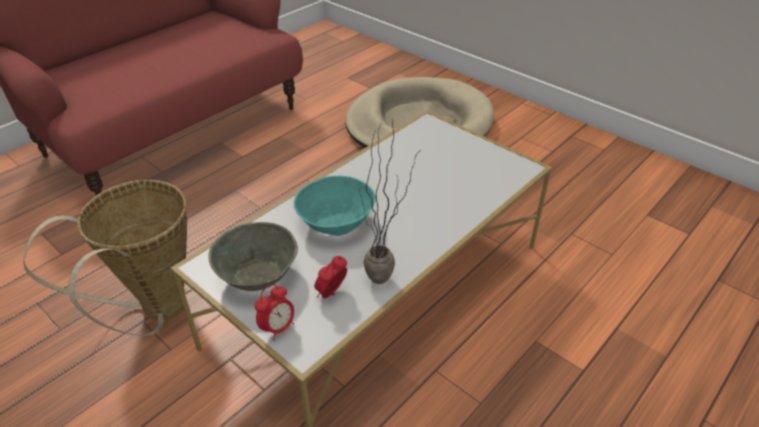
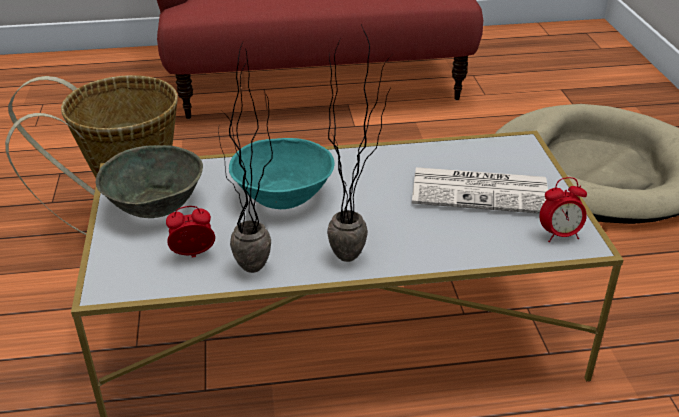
camera: 40 degrees right, 5 degrees down
alarm clock [255,284,294,341] -> alarm clock moved to [539,177,587,242]
none -> potted plant [327,25,392,262]
none -> newspaper [412,167,548,214]

